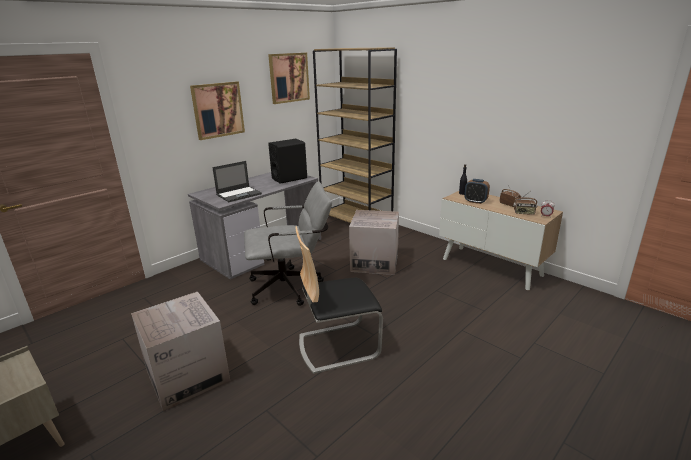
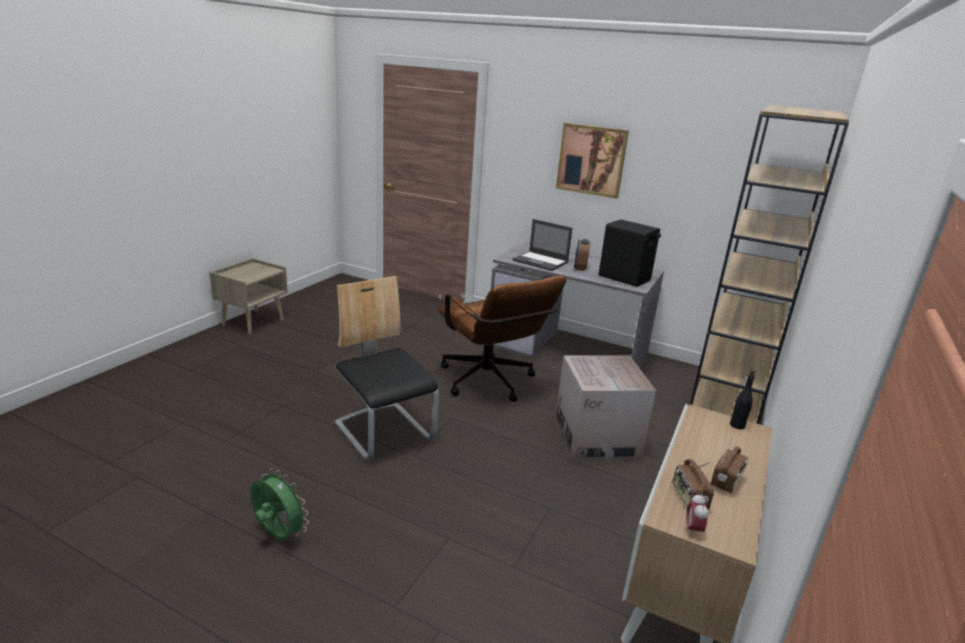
camera: 70 degrees right, 0 degrees up
cardboard box [131,292,230,411] -> none
grey office chair [244,181,332,306] -> brown office chair [437,276,567,402]
picture [268,53,310,104] -> none
alarm clock [464,179,490,204] -> alarm clock moved to [574,239,591,271]
none -> green fan [250,468,309,540]

